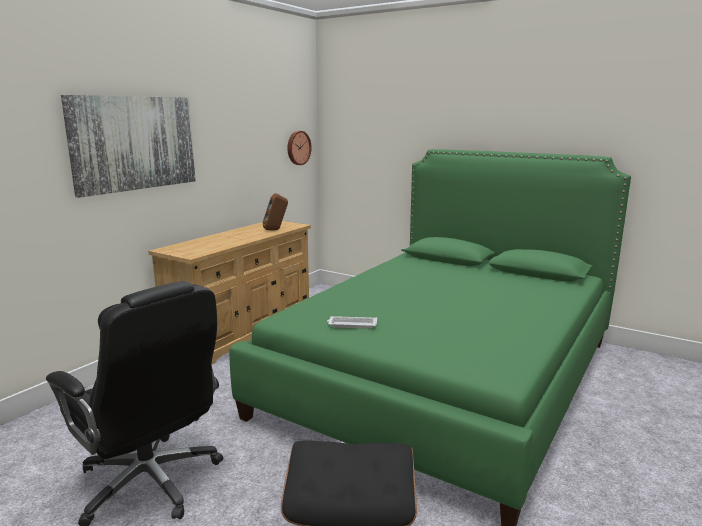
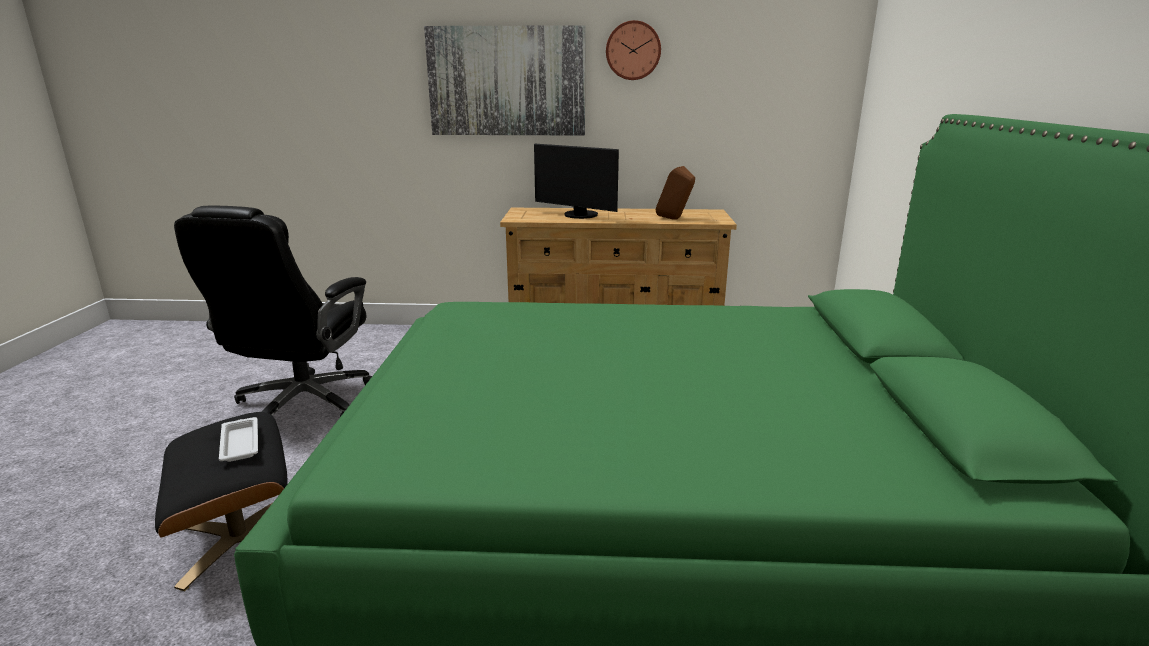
camera: 60 degrees right, 5 degrees up
wall clock [287,131,312,165] -> wall clock moved to [606,20,661,80]
white tray [327,316,377,329] -> white tray moved to [219,417,258,462]
none -> monitor [534,143,619,219]

